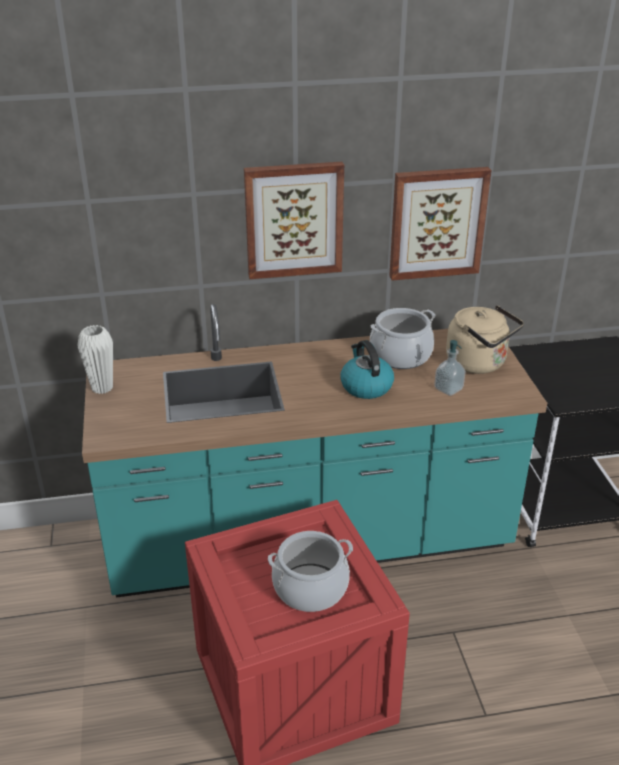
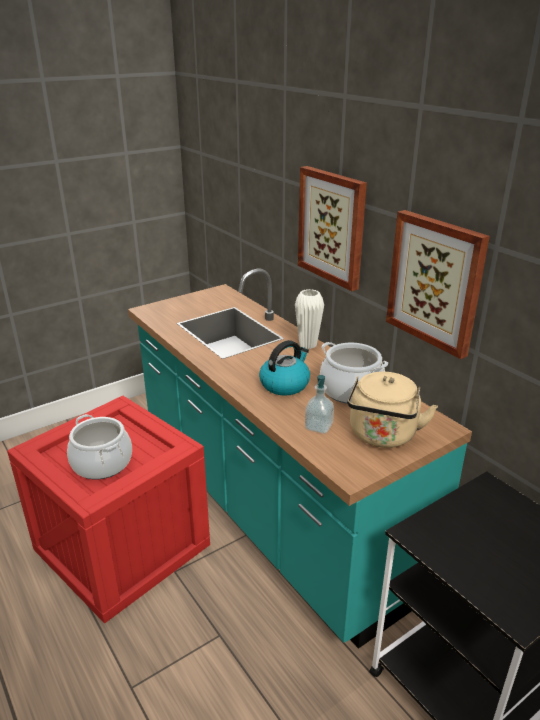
camera: 65 degrees right, 5 degrees down
white vase [77,325,113,394] -> white vase moved to [295,289,324,349]

